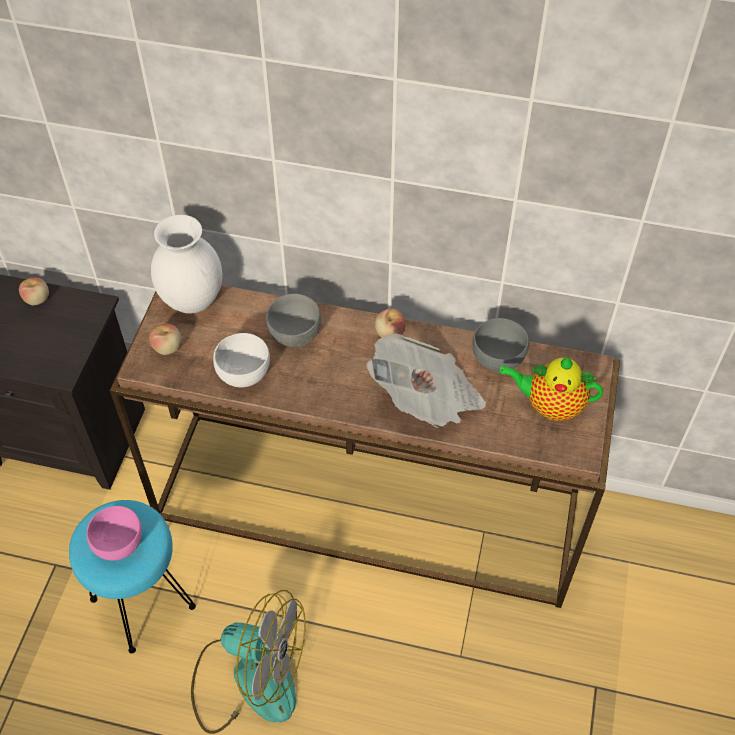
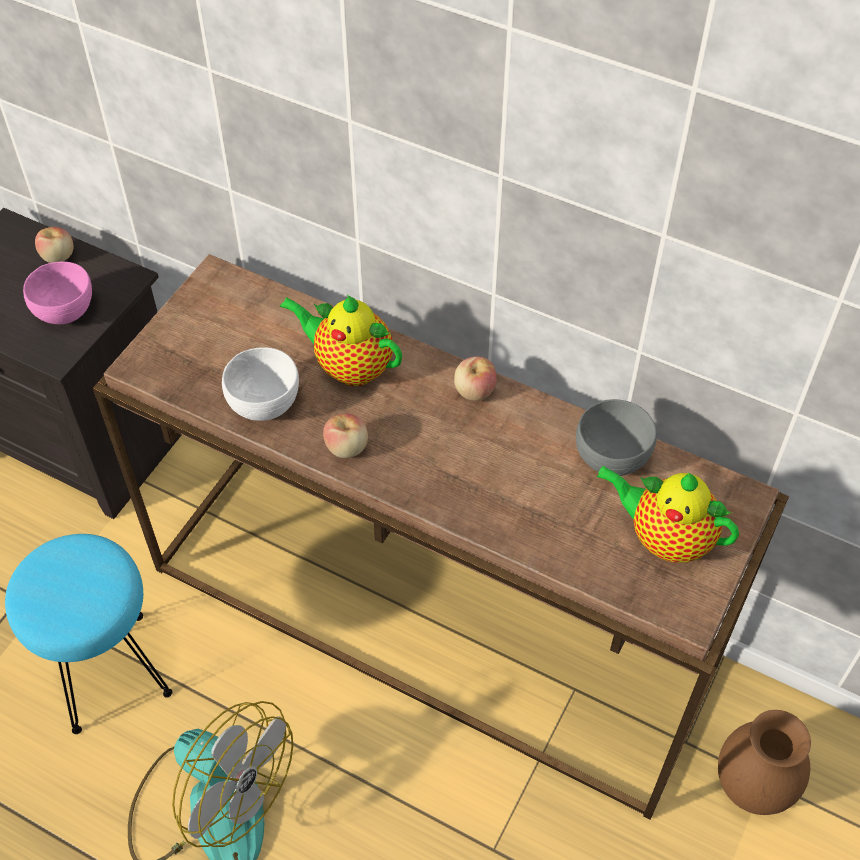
camera: 15 degrees right, 0 degrees up
pink bowl [86,506,142,561] -> pink bowl moved to [23,262,92,324]
apple [149,324,182,355] -> apple moved to [323,413,368,458]
white vase [151,215,222,314] -> none
grey bowl [266,294,321,347] -> teapot [280,294,402,386]
newspaper [366,333,486,428] -> none
none -> brown vase [718,710,811,815]

